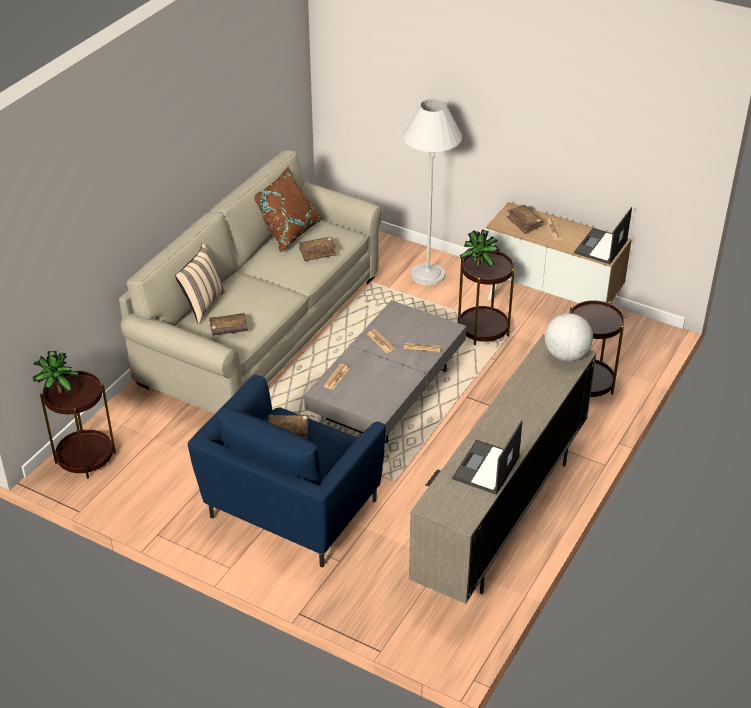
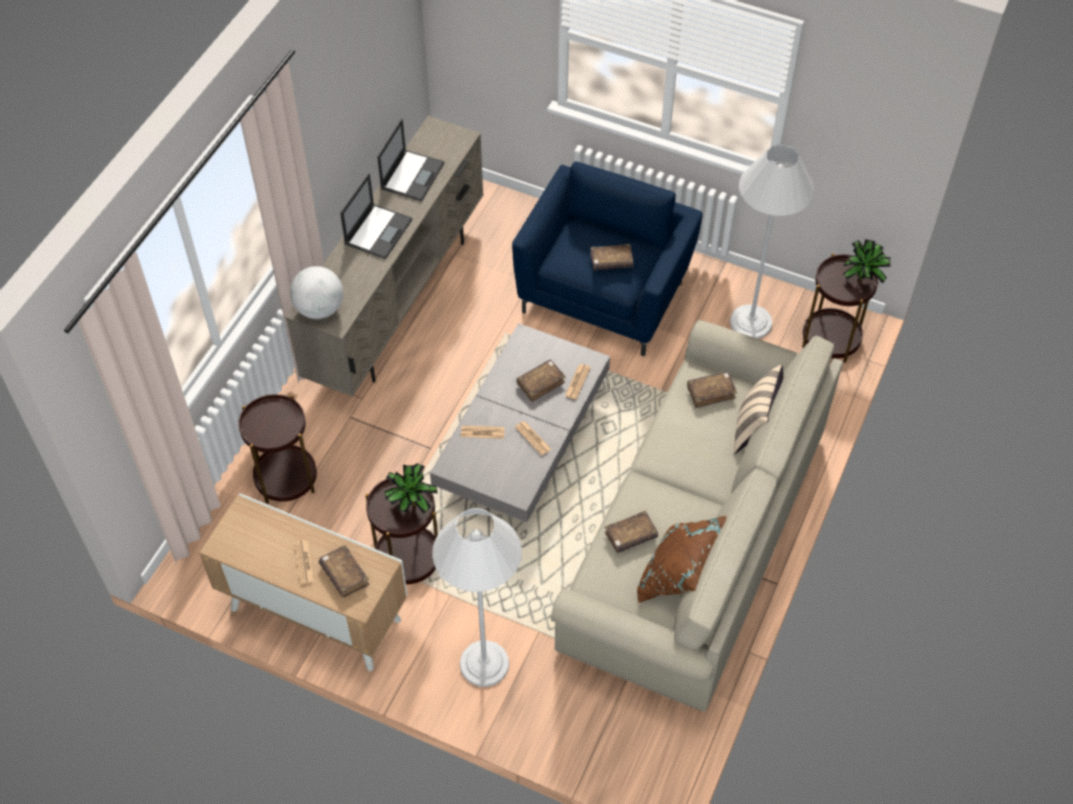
camera: 175 degrees right, 15 degrees up
laptop [574,207,632,264] -> laptop moved to [340,173,412,259]
none -> brown book [517,360,566,402]
none -> white floor lamp [730,144,814,339]

